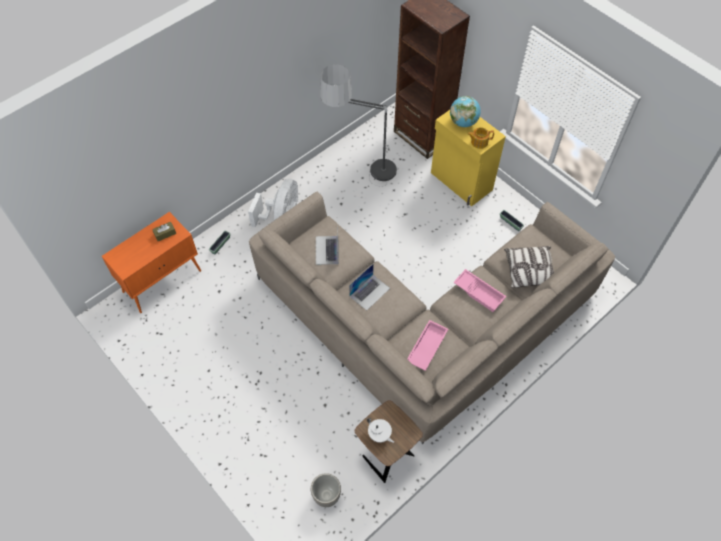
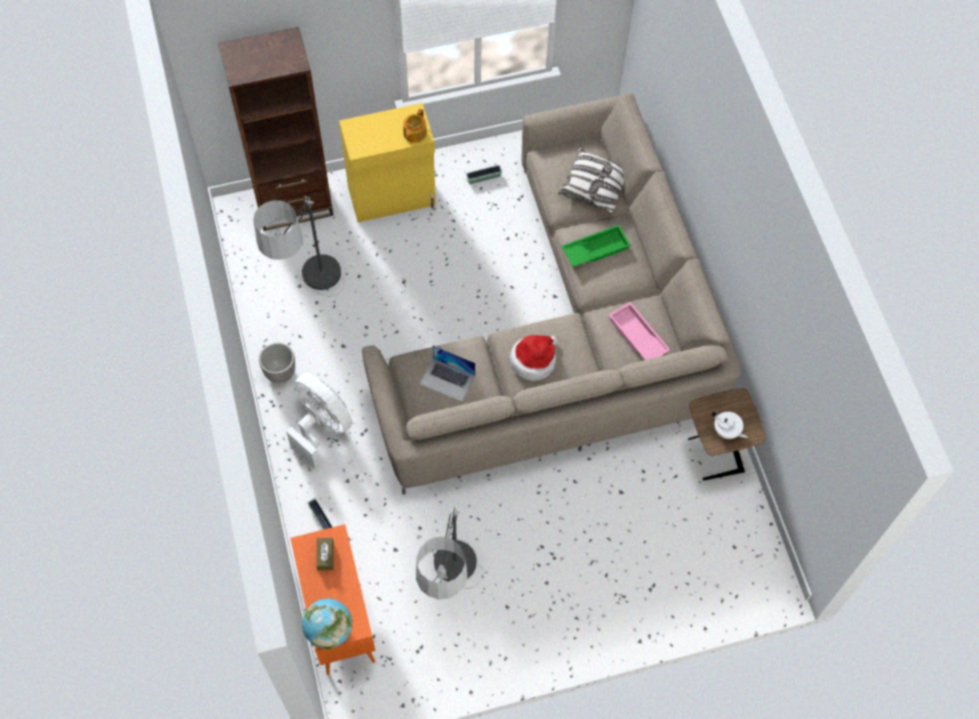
camera: 65 degrees left, 5 degrees up
planter [311,473,341,507] -> planter moved to [259,343,295,383]
laptop [349,263,390,310] -> hat [510,335,558,381]
white teapot [367,418,394,443] -> white teapot turned 60 degrees clockwise [712,411,748,439]
globe [450,96,481,127] -> globe moved to [302,598,352,649]
pink tray [453,269,506,312] -> green tray [562,225,631,267]
none -> floor lamp [416,507,483,599]

